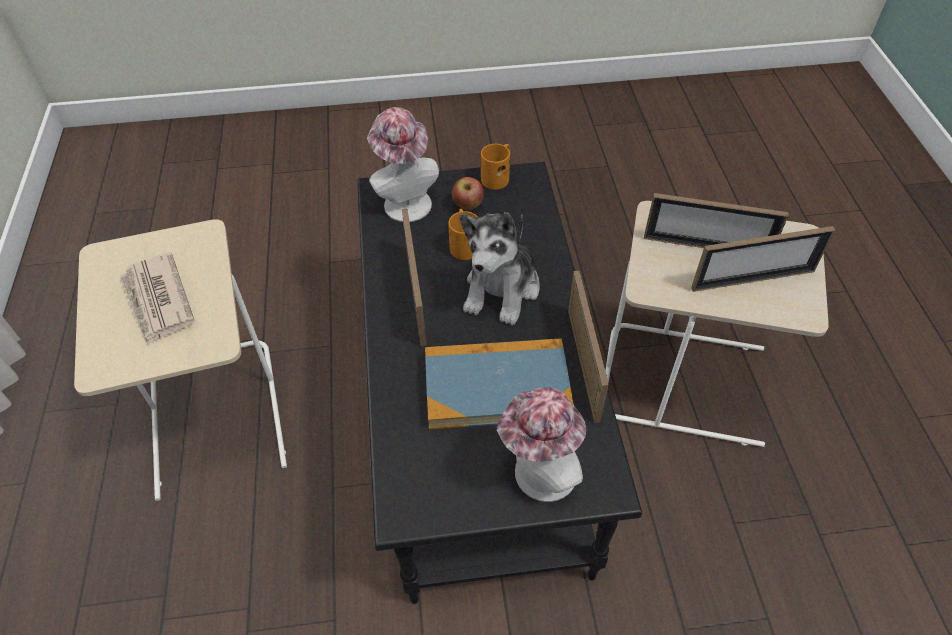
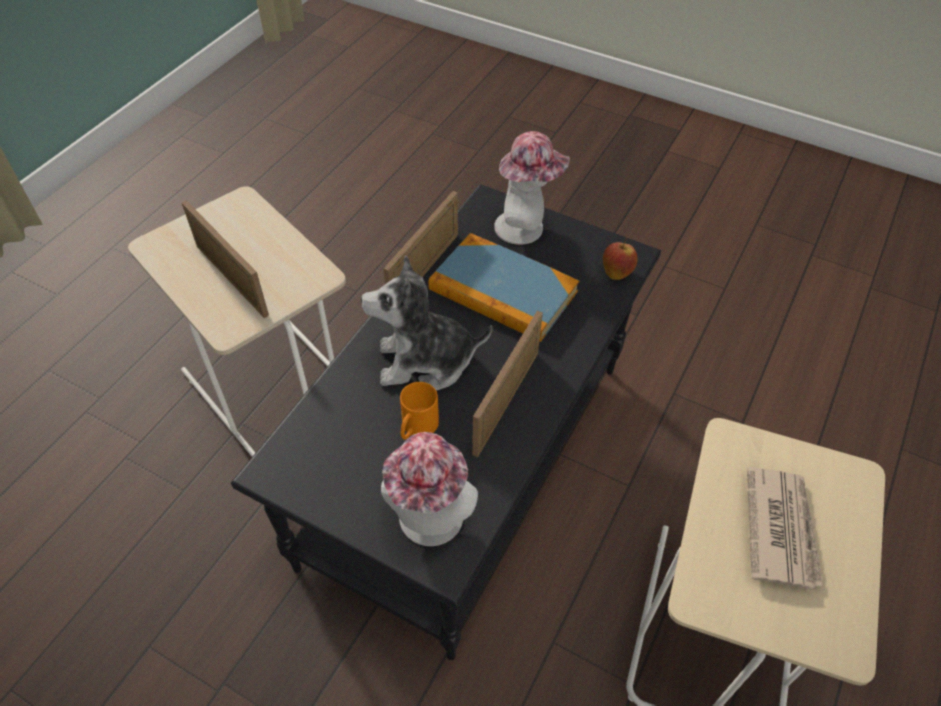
camera: 145 degrees left, 0 degrees up
apple [452,177,484,211] -> apple moved to [603,238,638,280]
plush toy [460,212,540,325] -> plush toy turned 150 degrees counterclockwise [361,255,493,391]
orange mug [481,144,510,190] -> none
picture frame [691,226,835,292] -> none

